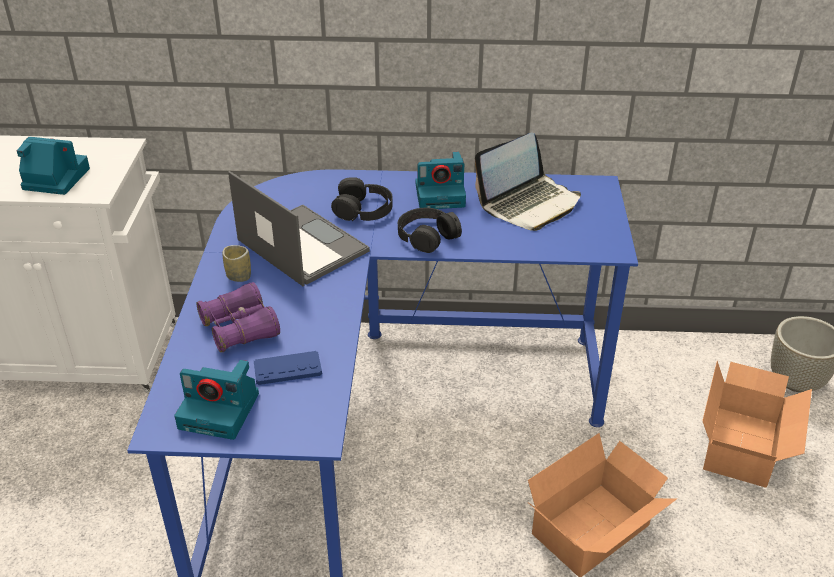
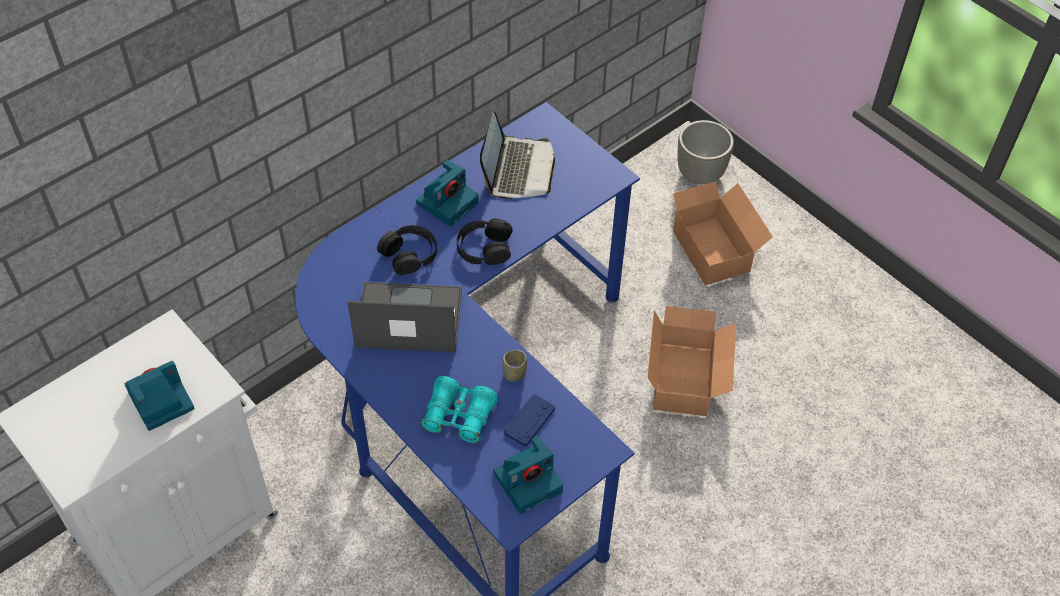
camera: 45 degrees left, 15 degrees up
purple binoculars [197,282,280,352] -> turquoise binoculars [420,376,498,443]
cup [222,245,251,282] -> cup moved to [503,350,527,382]

